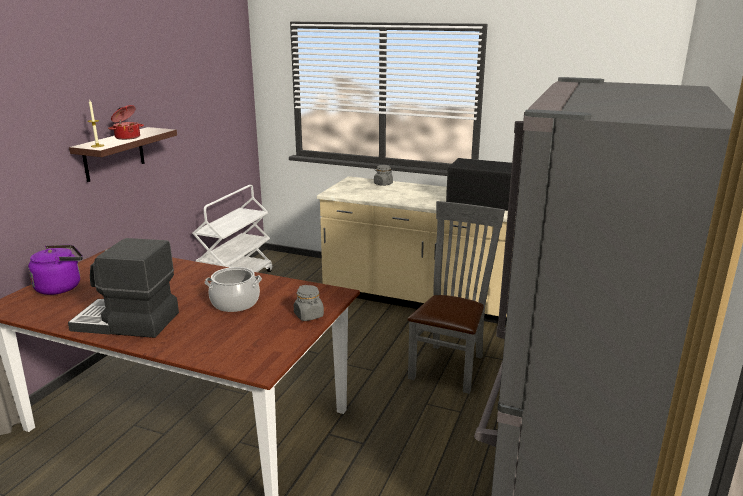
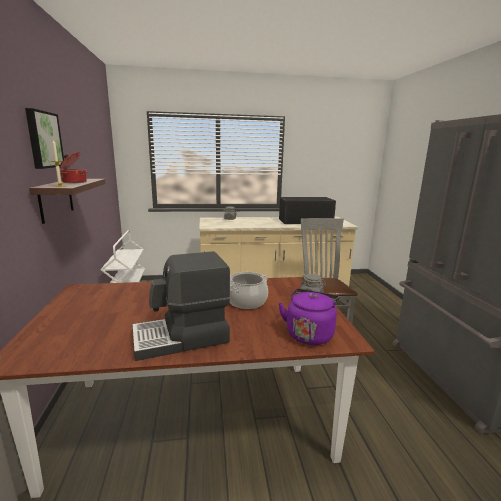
camera: 30 degrees left, 5 degrees down
purple kettle [28,245,83,295] -> purple kettle moved to [278,289,340,345]
none -> picture [25,108,64,169]

